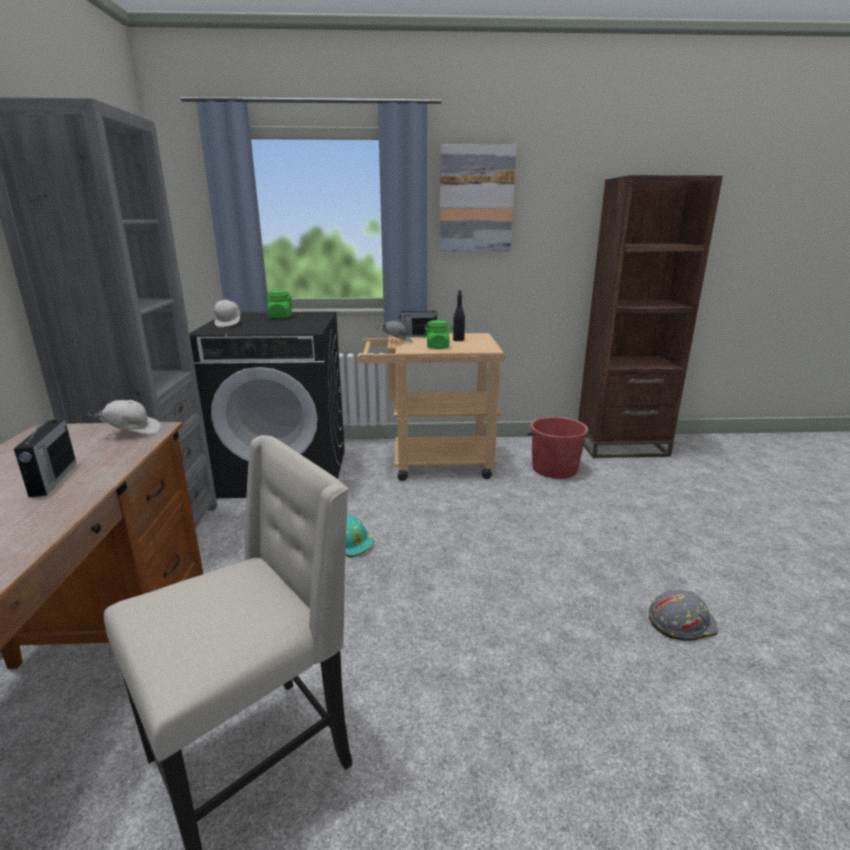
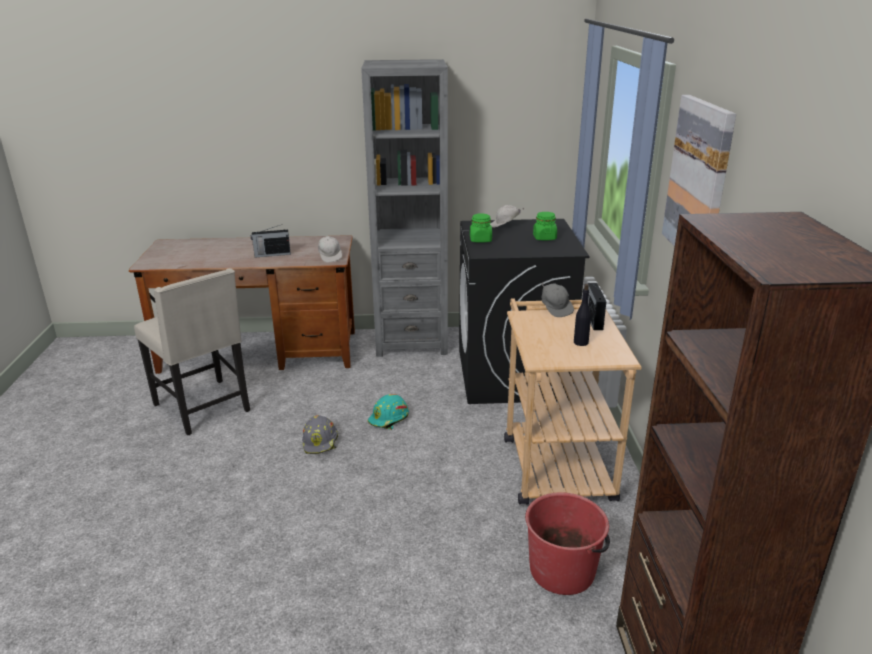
camera: 90 degrees right, 5 degrees up
green jar [424,320,453,349] -> green jar moved to [470,213,492,243]
grey hard hat [649,590,718,641] -> grey hard hat moved to [302,415,338,454]

